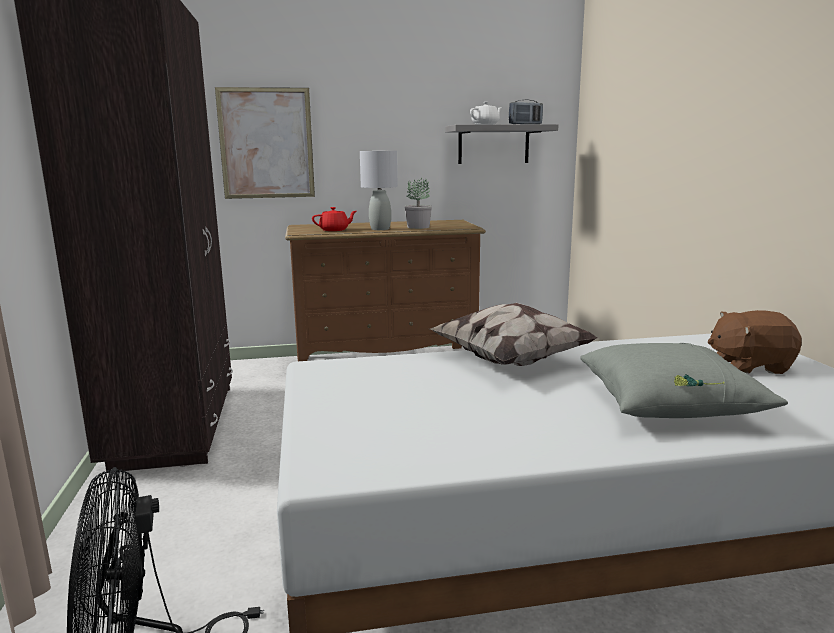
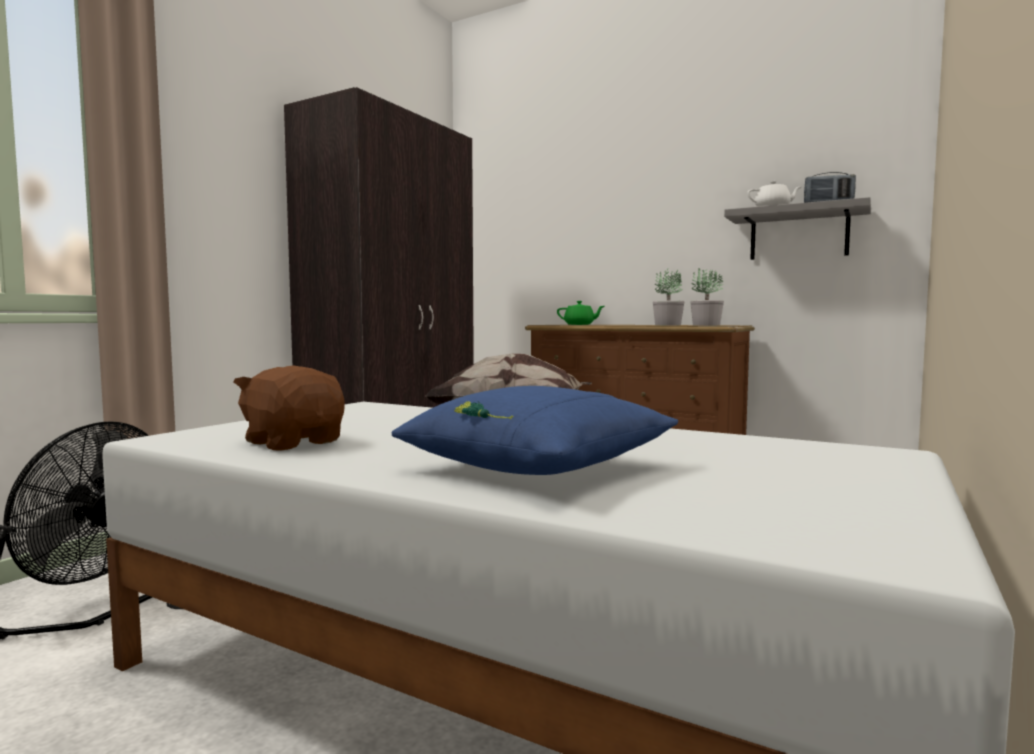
camera: 40 degrees right, 10 degrees down
picture [215,87,315,199] -> none
red teapot [312,207,356,231] -> green teapot [557,301,604,325]
grey table lamp [360,151,398,230] -> none
grey pillow [580,343,788,418] -> blue pillow [391,386,678,475]
brown plush toy [708,310,802,374] -> brown plush toy moved to [233,365,345,451]
none -> potted plant [690,268,724,326]

